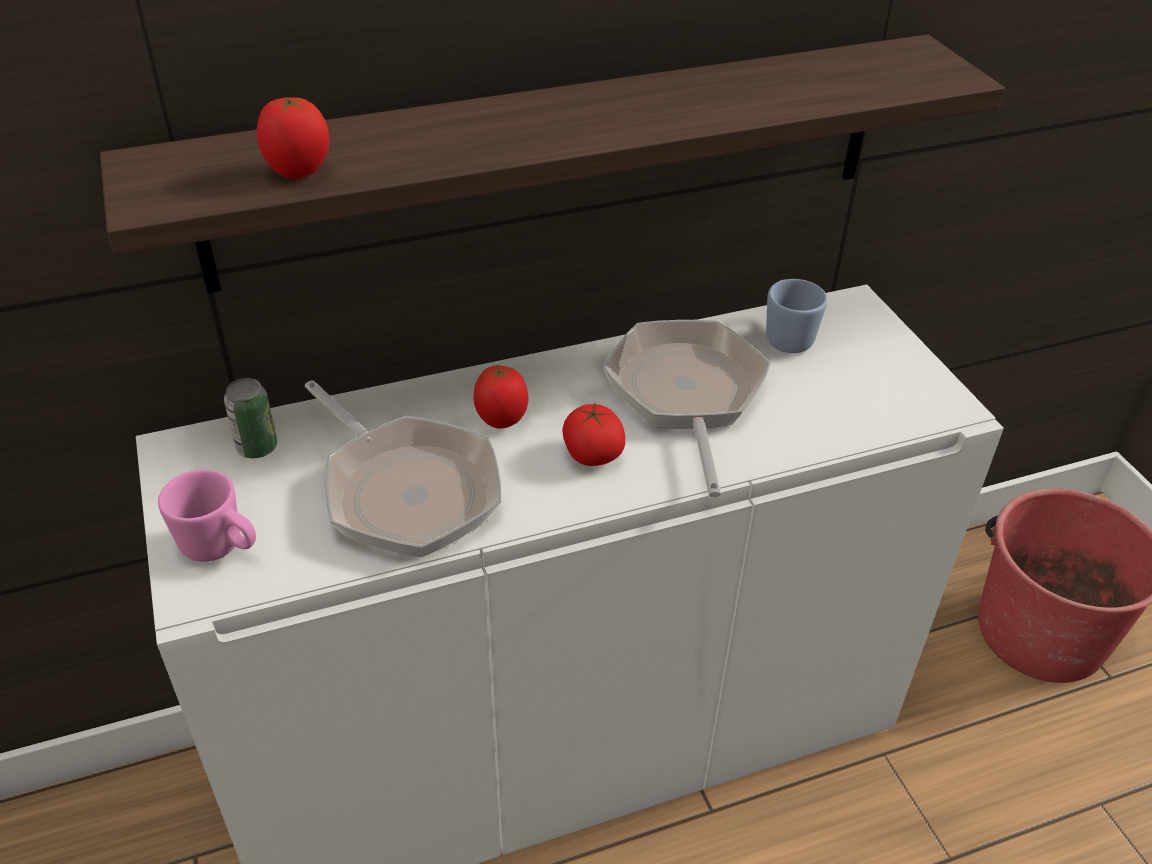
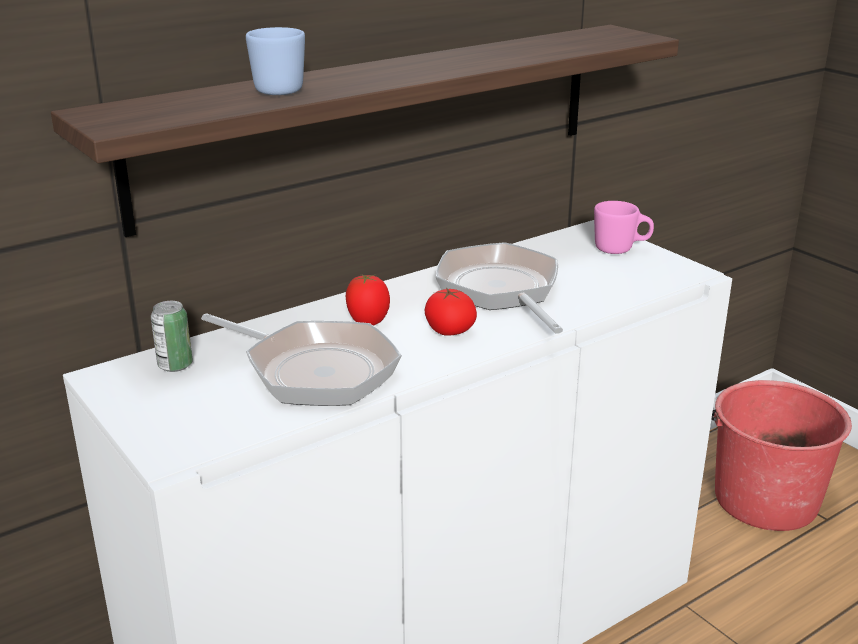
camera: 15 degrees left, 15 degrees down
pink mug [158,469,256,562] -> pink mug moved to [594,201,654,254]
tomato [256,97,330,179] -> none
blue mug [766,279,828,353] -> blue mug moved to [246,27,305,95]

